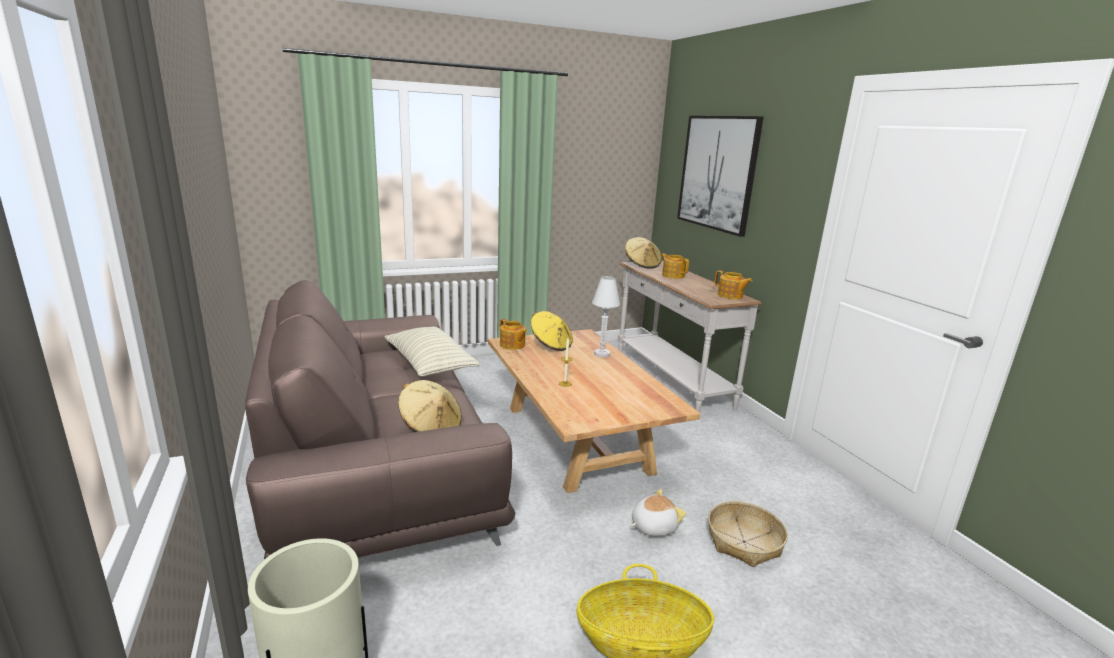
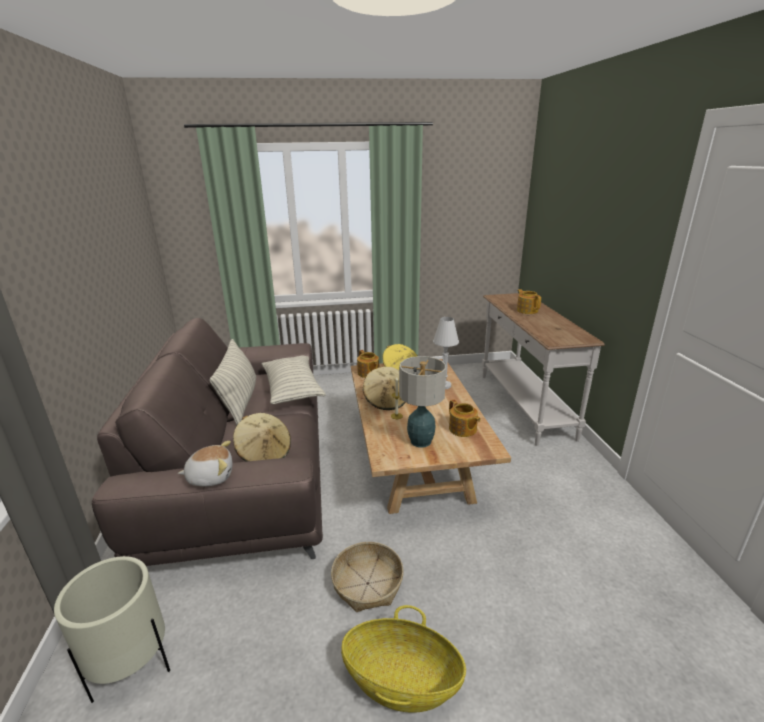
camera: 15 degrees right, 5 degrees up
beige hat [625,237,662,269] -> beige hat moved to [363,367,406,410]
plush toy [630,489,686,536] -> plush toy moved to [178,441,233,487]
picture [677,116,764,237] -> none
basket [708,501,788,567] -> basket moved to [331,542,403,612]
teapot [714,271,752,299] -> teapot moved to [449,400,481,437]
none -> pillow [209,339,256,426]
none -> table lamp [399,356,446,448]

